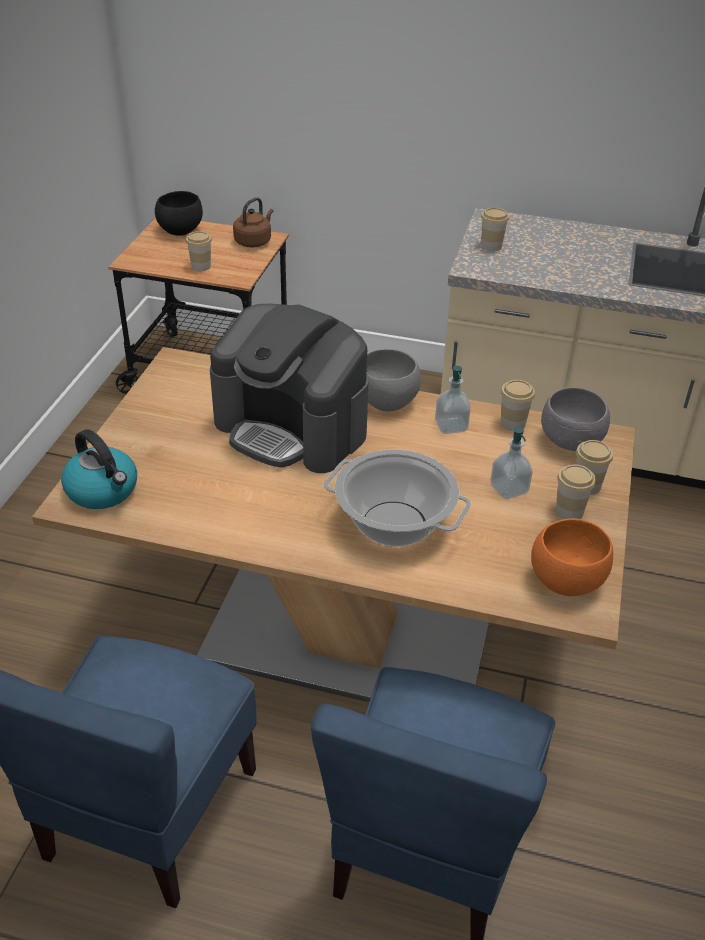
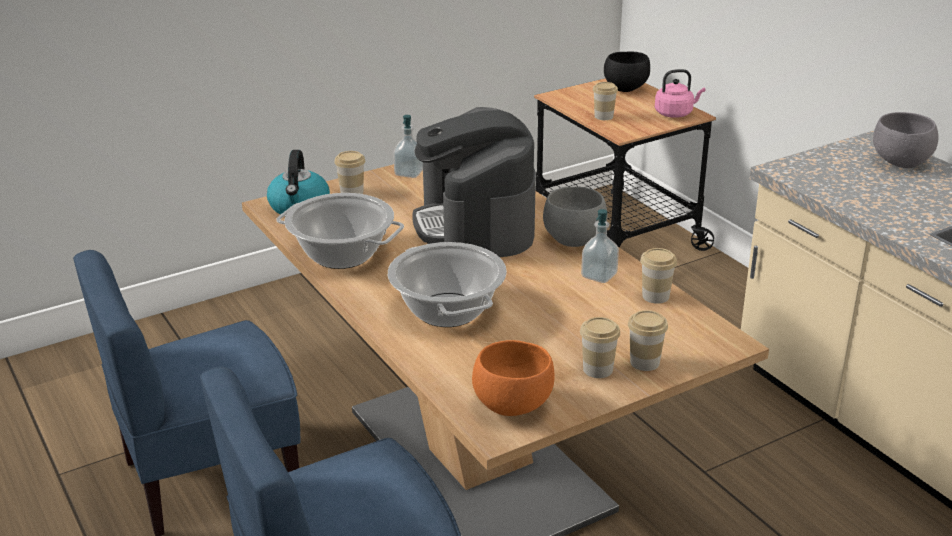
camera: 45 degrees right, 10 degrees down
brown kettle [233,197,273,247] -> pink kettle [655,69,705,118]
cup [481,208,509,251] -> cup moved to [334,151,365,194]
soap dispenser [490,427,533,500] -> soap dispenser moved to [393,115,423,178]
grey bowl [541,387,610,451] -> grey bowl moved to [873,112,939,168]
none -> cooking pot [276,193,404,269]

